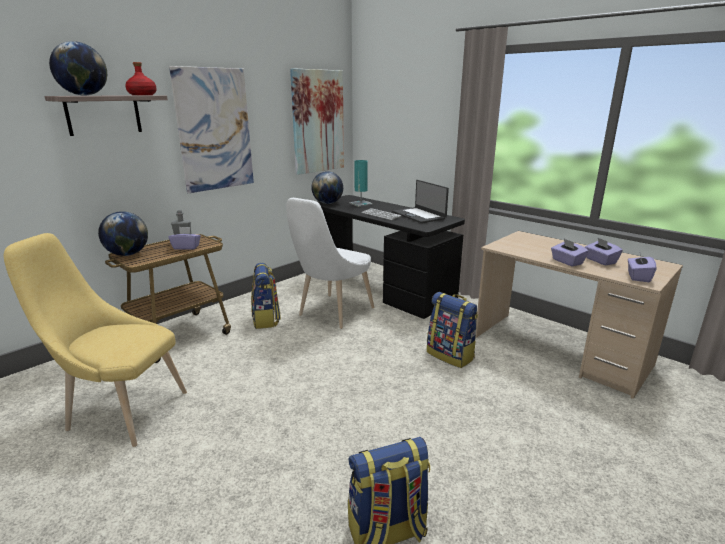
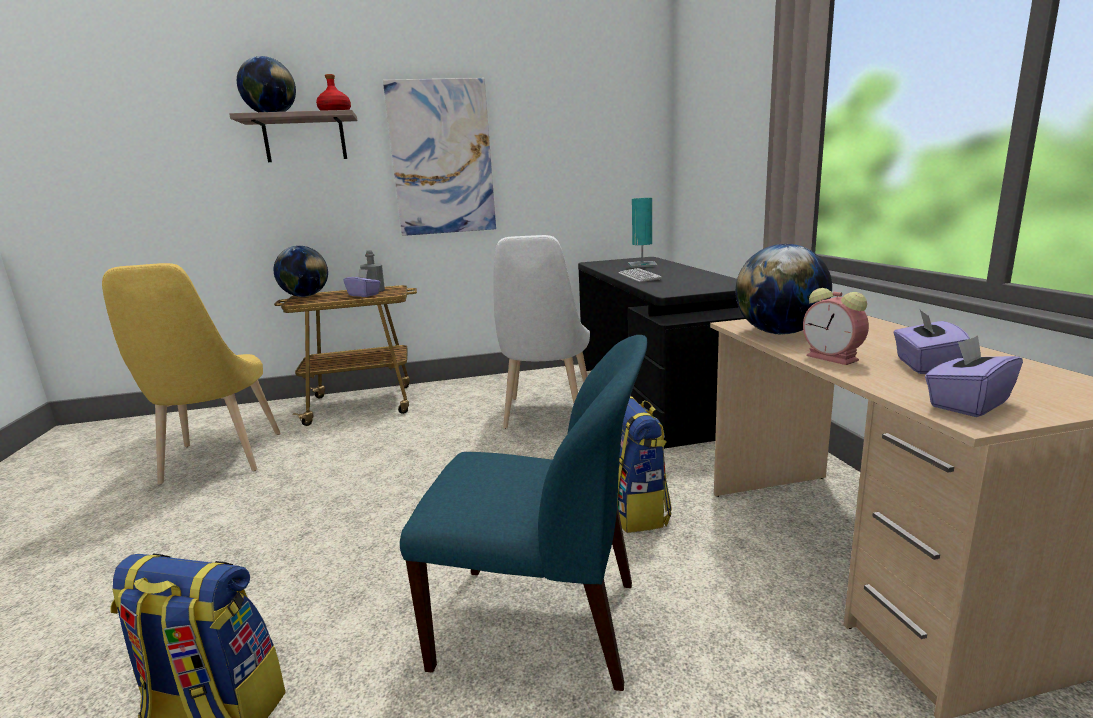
camera: 35 degrees right, 5 degrees down
yellow chair [4,233,187,447] -> yellow chair turned 150 degrees counterclockwise [102,263,281,485]
backpack [251,263,281,329] -> none
white chair [286,198,375,329] -> white chair turned 60 degrees counterclockwise [494,235,590,429]
picture [290,68,344,175] -> none
globe [311,171,343,204] -> globe moved to [735,244,832,335]
laptop [393,180,449,223] -> none
purple tissue box [551,239,589,267] -> alarm clock [803,288,869,365]
none -> blue chair [400,335,647,691]

